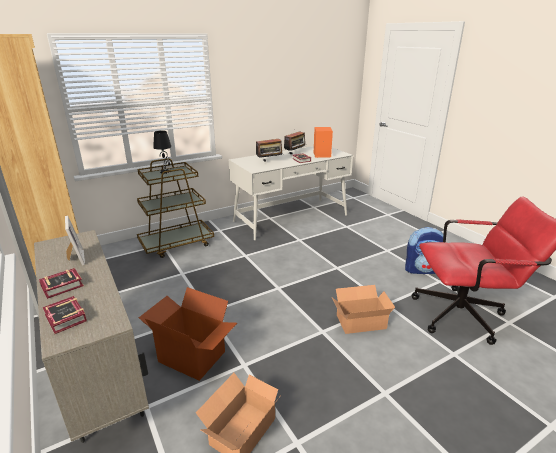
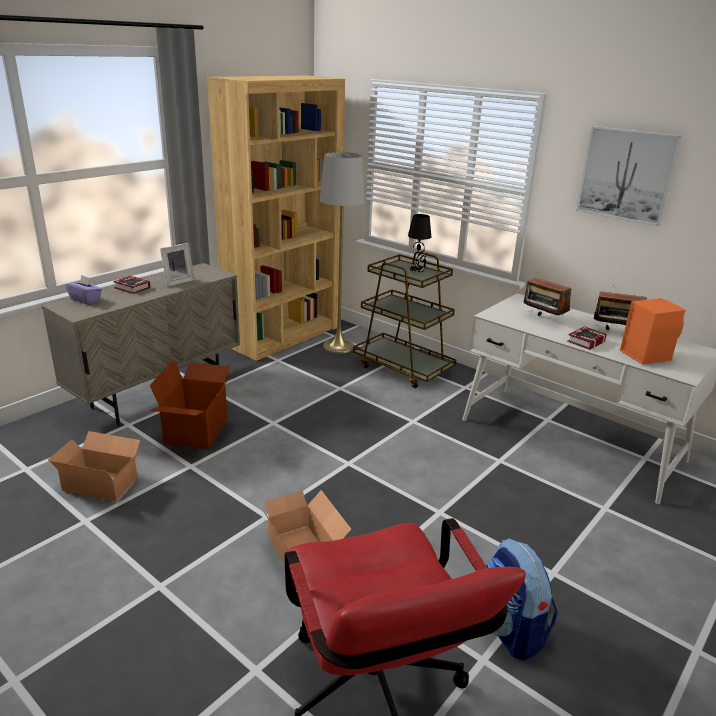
camera: 70 degrees right, 0 degrees up
book [43,296,87,334] -> purple tissue box [65,275,102,304]
none -> grey floor lamp [320,152,365,354]
none -> picture [576,126,682,226]

